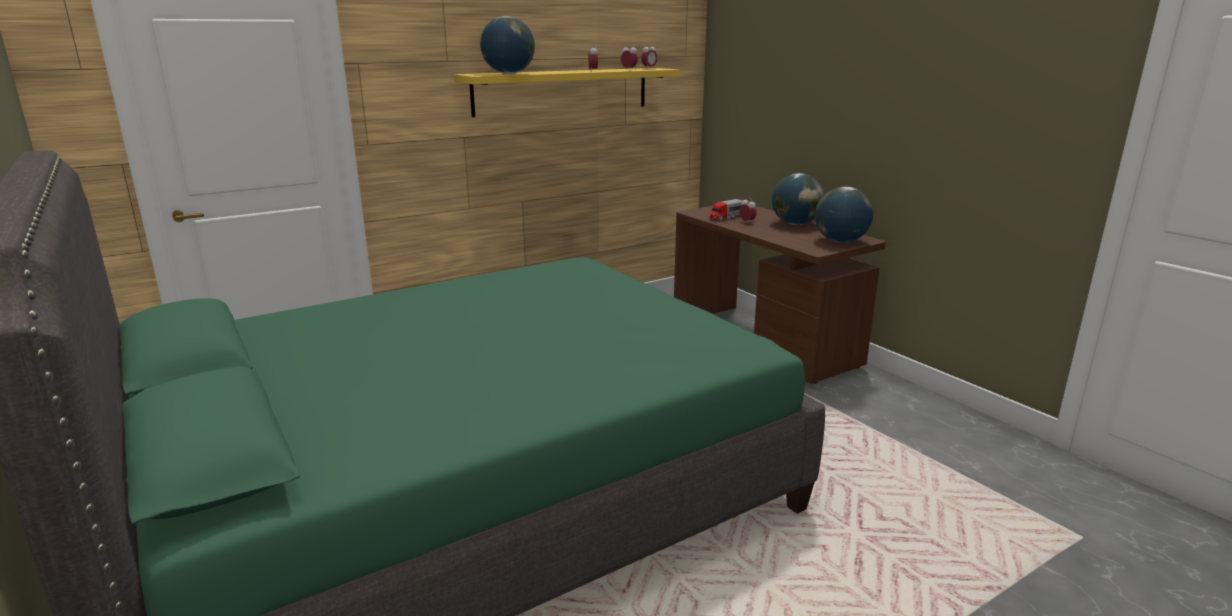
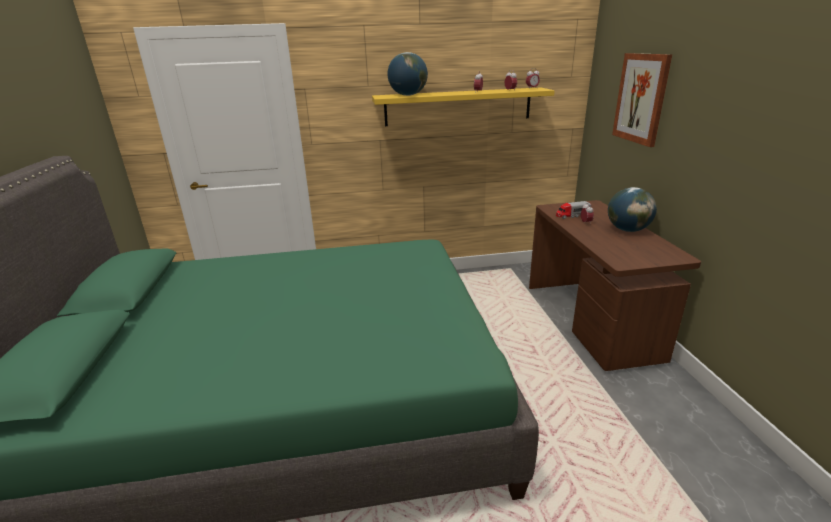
camera: 25 degrees right, 5 degrees up
globe [815,187,873,243] -> none
none -> picture [612,53,672,147]

